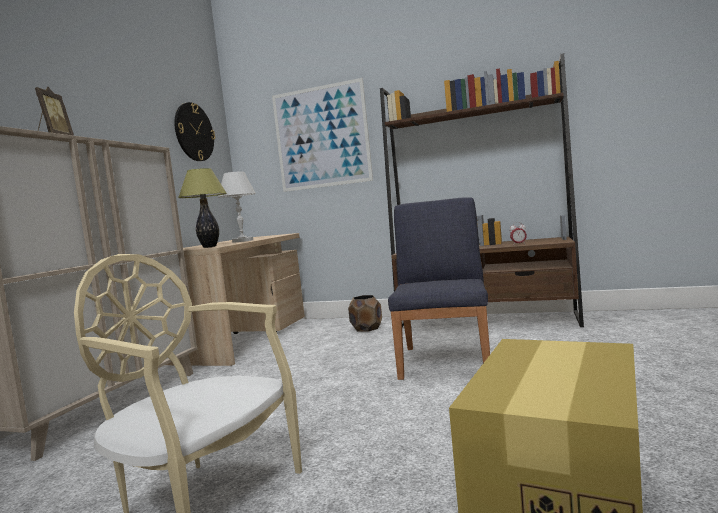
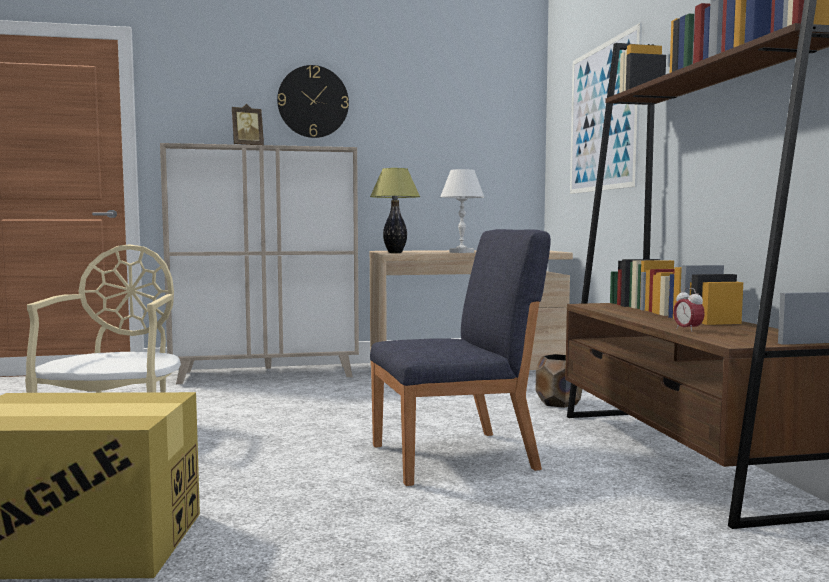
camera: 60 degrees right, 0 degrees up
wall clock [174,102,215,161] -> wall clock moved to [277,65,349,138]

